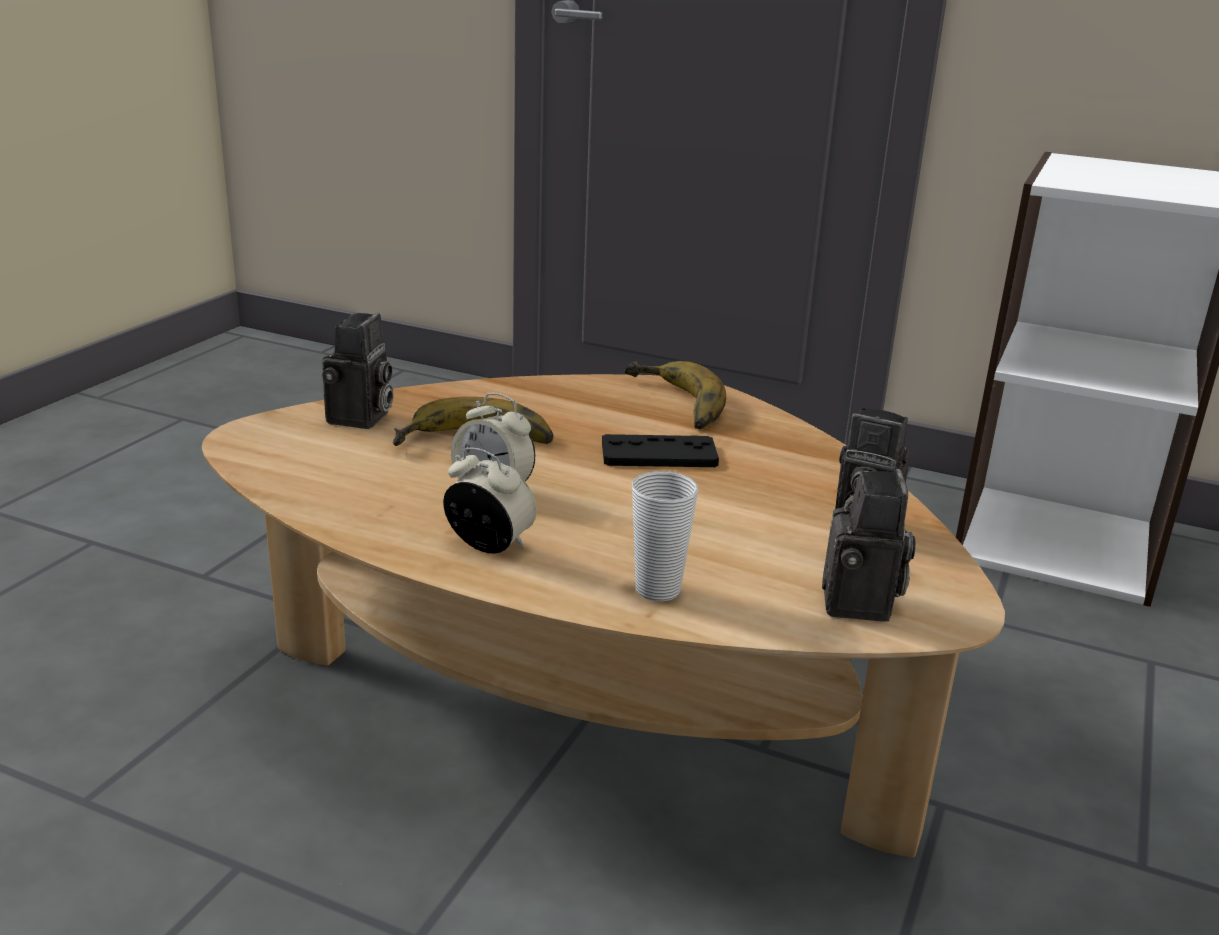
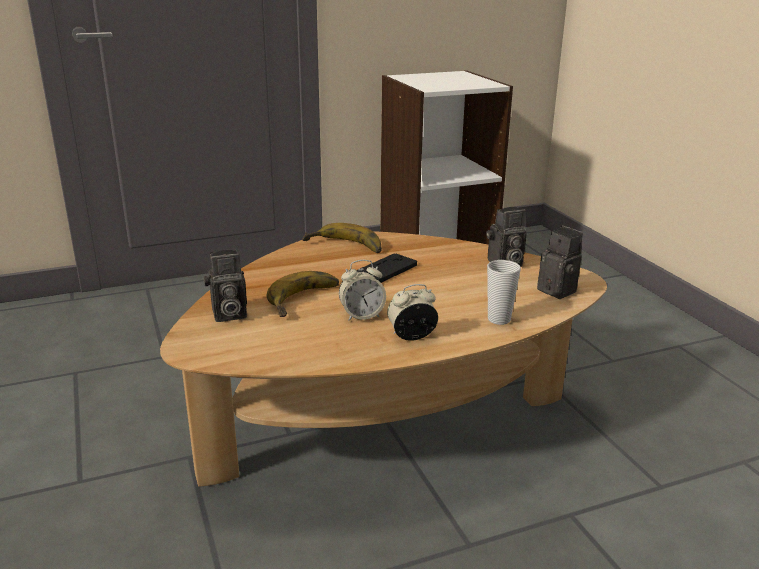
camera: 45 degrees left, 0 degrees up
camera [322,313,393,429] -> camera turned 105 degrees clockwise [204,250,247,322]

